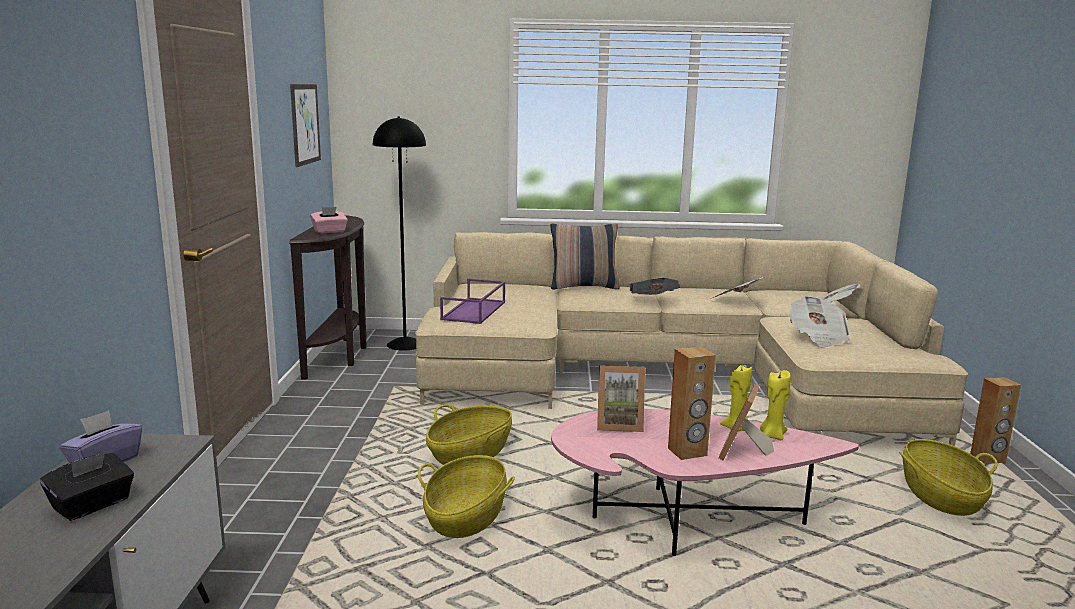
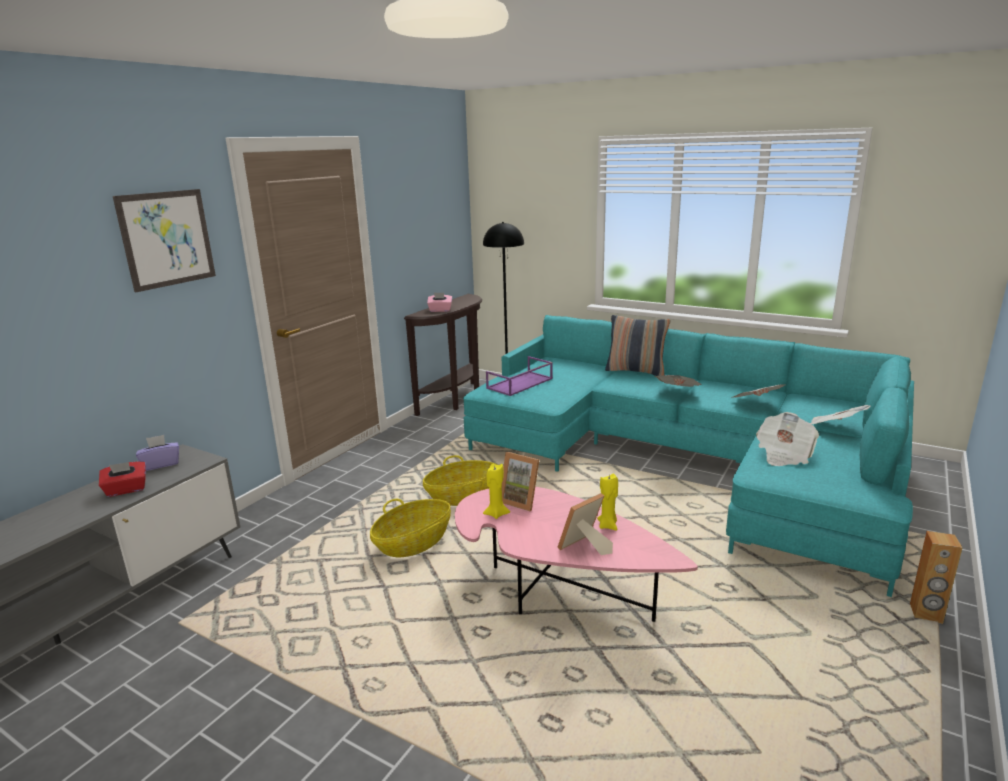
camera: 30 degrees right, 5 degrees up
black tissue box [40,452,134,521] -> red tissue box [99,461,146,497]
picture [290,84,321,167] -> picture moved to [113,189,216,292]
beige sofa [415,232,968,446] -> turquoise sofa [463,315,914,597]
brown speaker [668,346,716,460] -> none
yellow candle [760,370,791,440] -> yellow candle moved to [483,463,510,519]
basket [900,439,998,516] -> none

